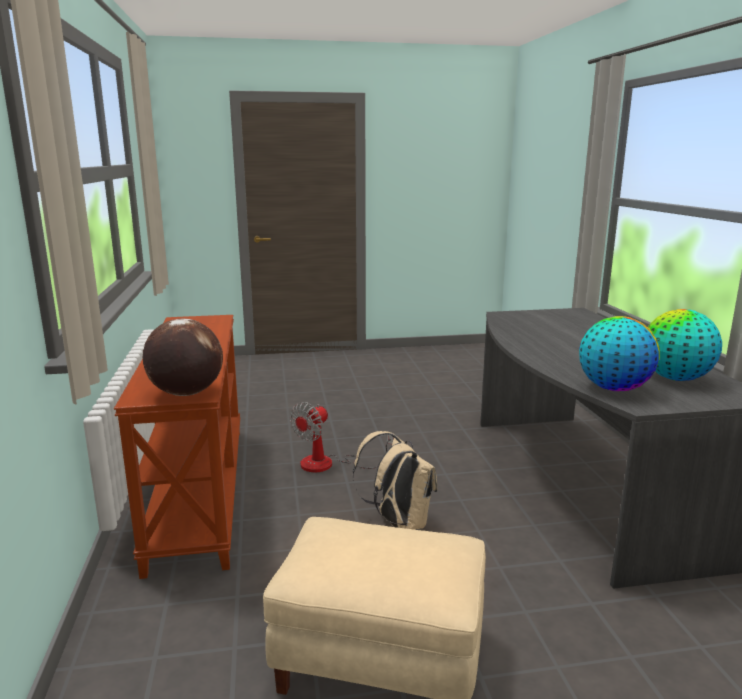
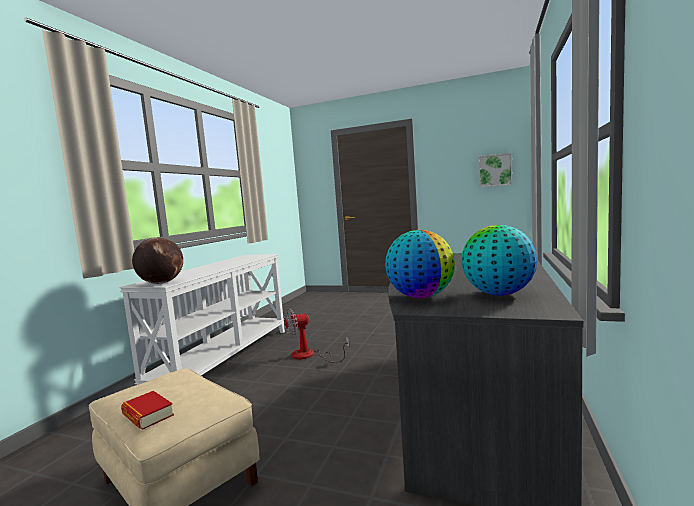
camera: 30 degrees right, 10 degrees down
brown console table [114,315,240,579] -> white console table [120,254,285,385]
beige backpack [353,431,437,530] -> none
none -> book [121,391,174,430]
none -> picture [478,153,513,187]

